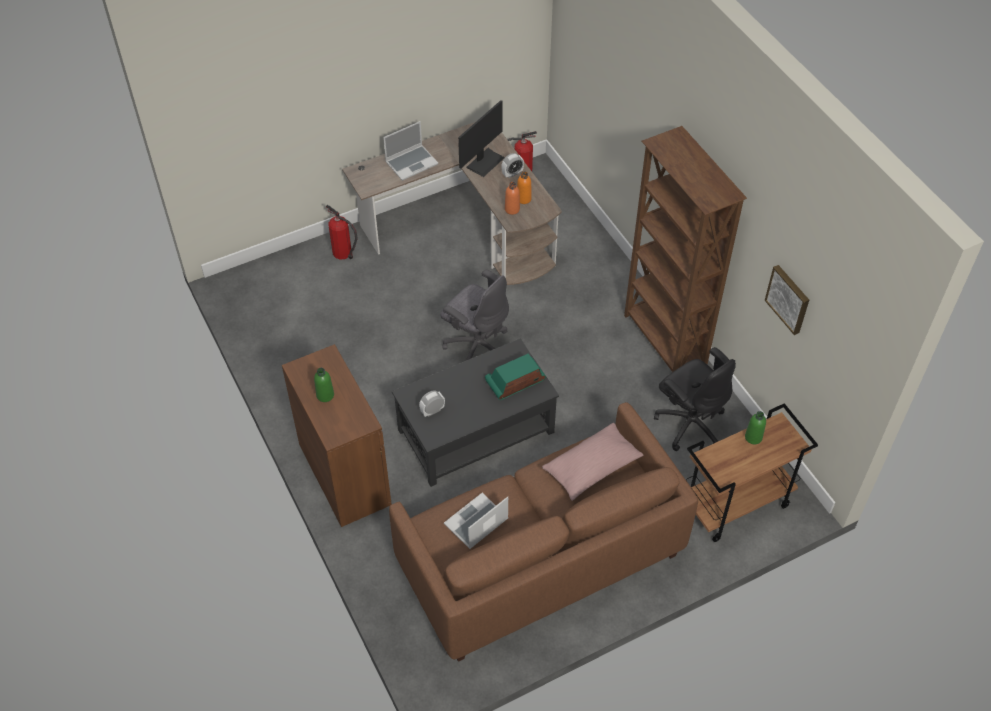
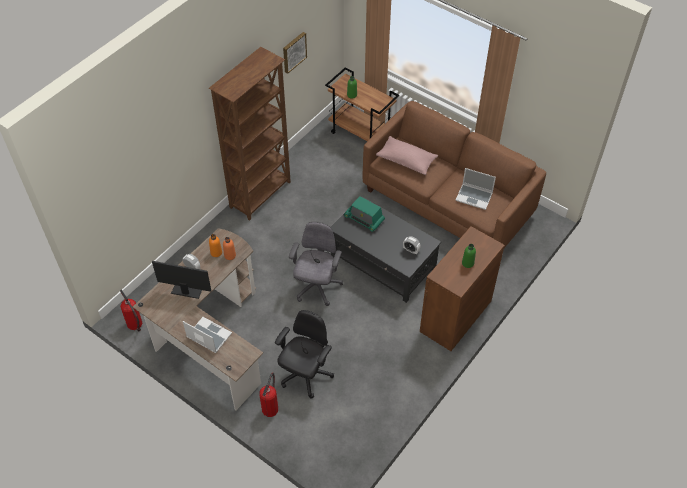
camera: 115 degrees left, 0 degrees up
black office chair [654,347,736,451] -> black office chair moved to [275,310,334,399]

